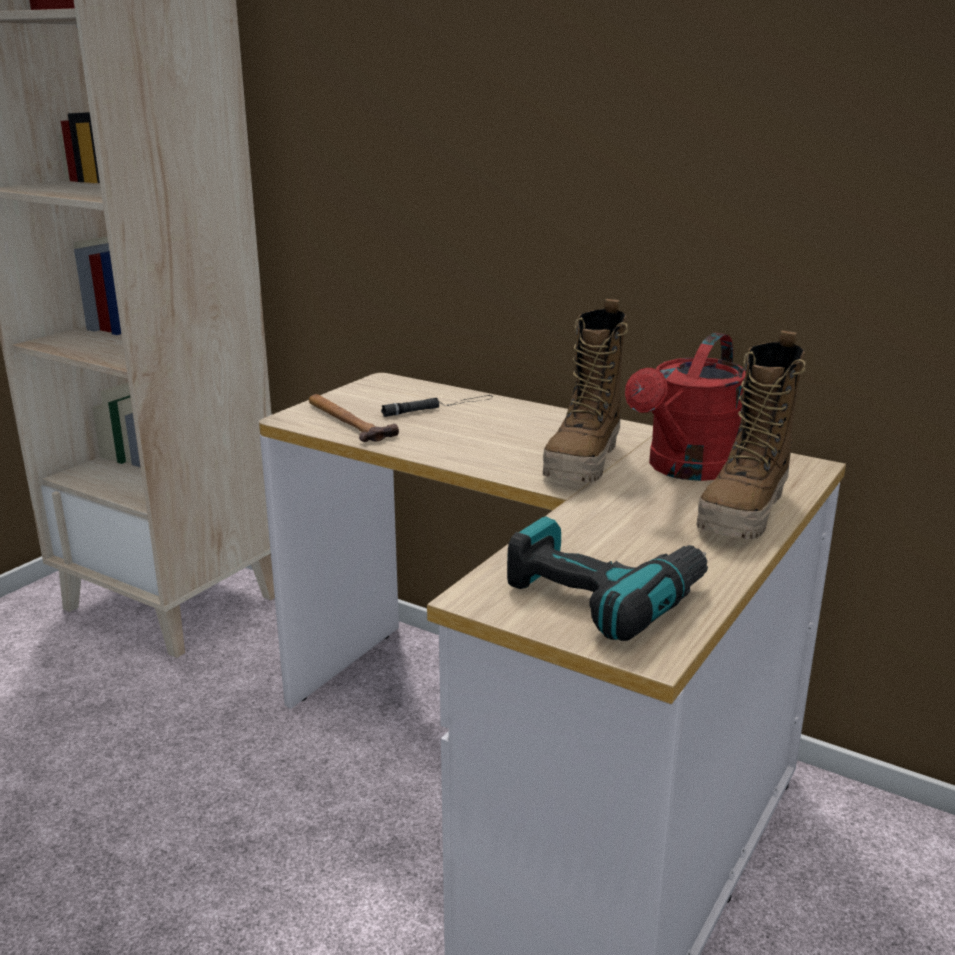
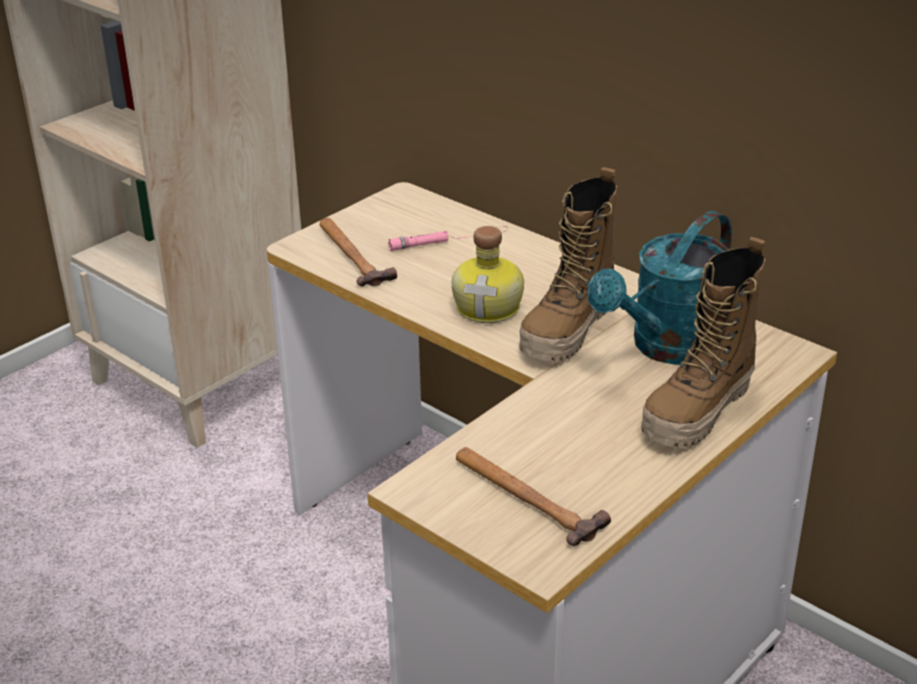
camera: 10 degrees right, 10 degrees up
black flashlight [381,395,493,417] -> pink flashlight [388,226,508,251]
power drill [507,516,708,641] -> hammer [456,447,611,546]
red watering can [625,333,746,481] -> turquoise watering can [587,211,732,365]
none -> bottle [452,226,524,323]

